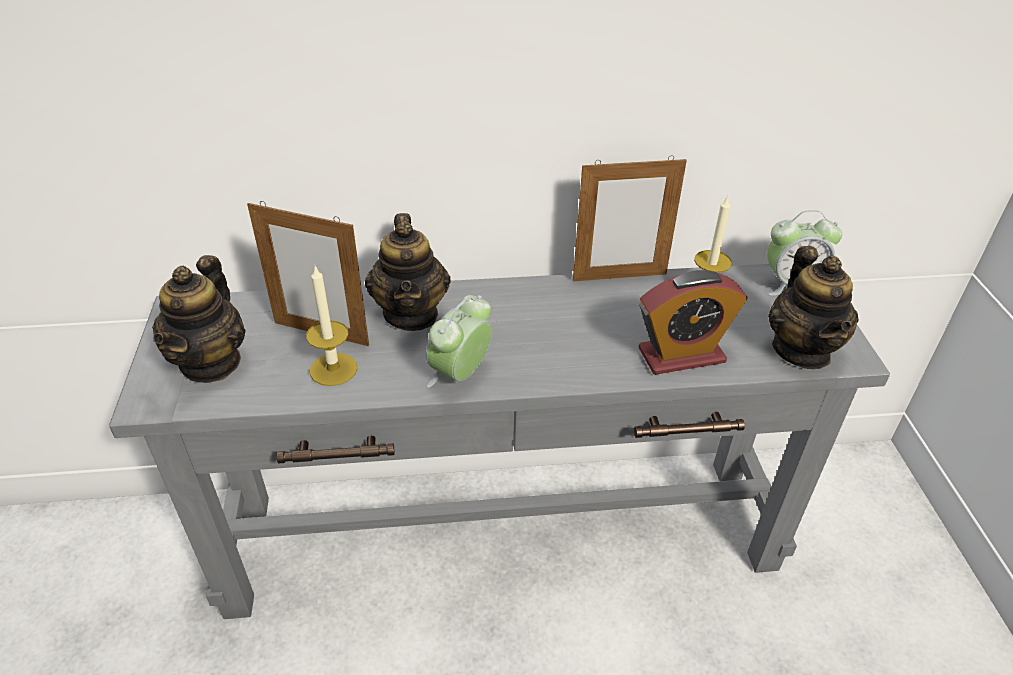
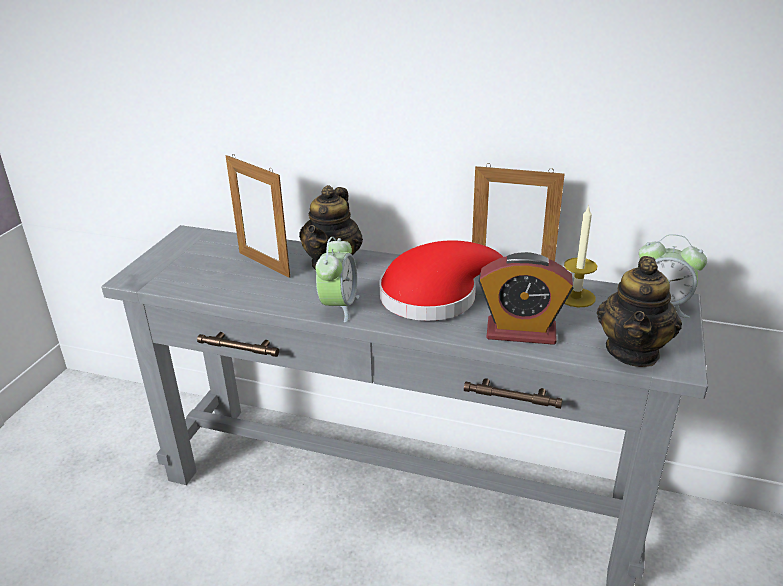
camera: 25 degrees right, 10 degrees down
teapot [152,255,245,383] -> none
candle [306,266,358,386] -> none
alarm clock [426,295,492,388] -> alarm clock turned 135 degrees clockwise [316,237,359,322]
none -> red hat [379,240,503,321]

